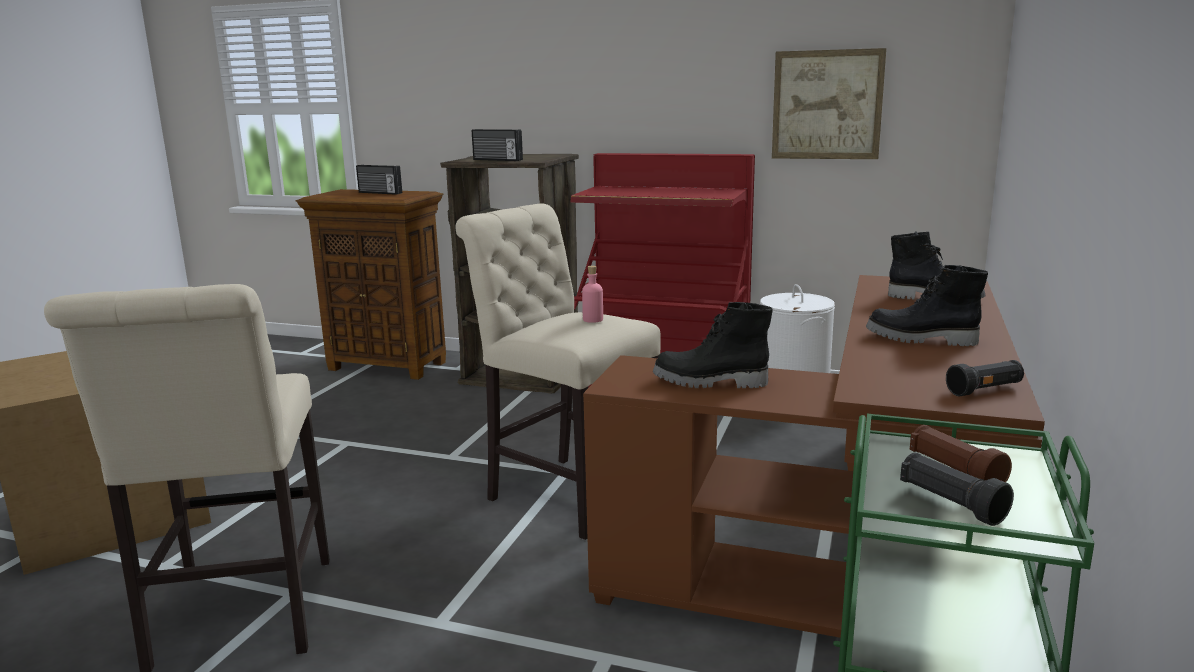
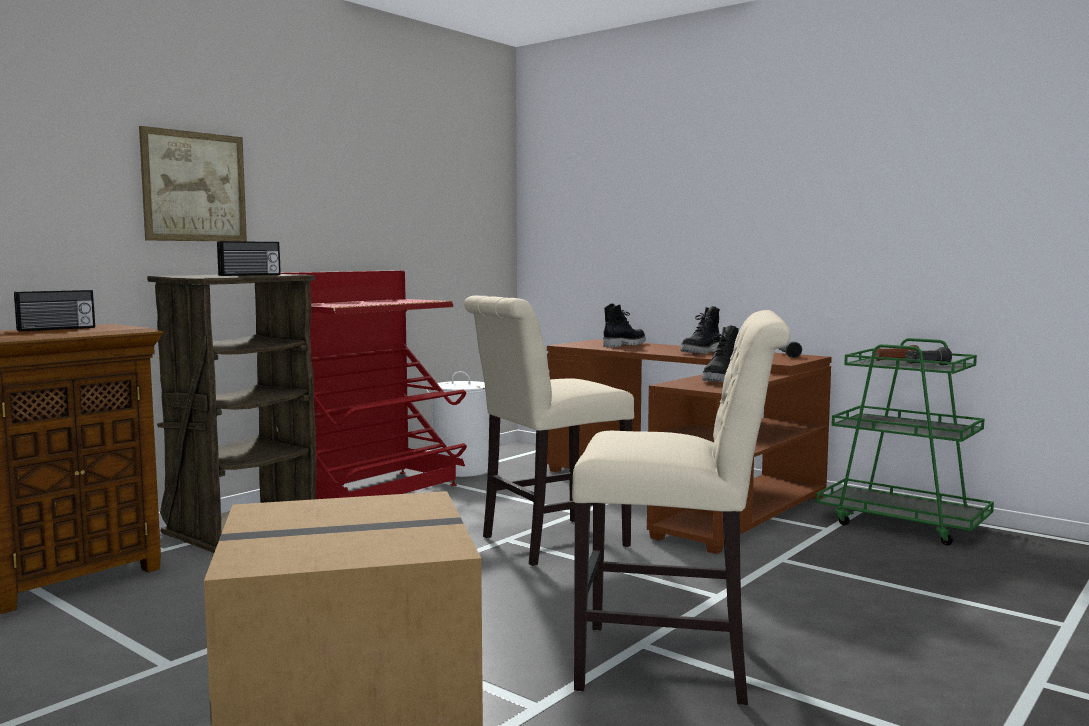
camera: 70 degrees left, 10 degrees down
pink bottle [582,266,603,323] -> none
picture [772,48,886,159] -> picture moved to [139,126,247,242]

